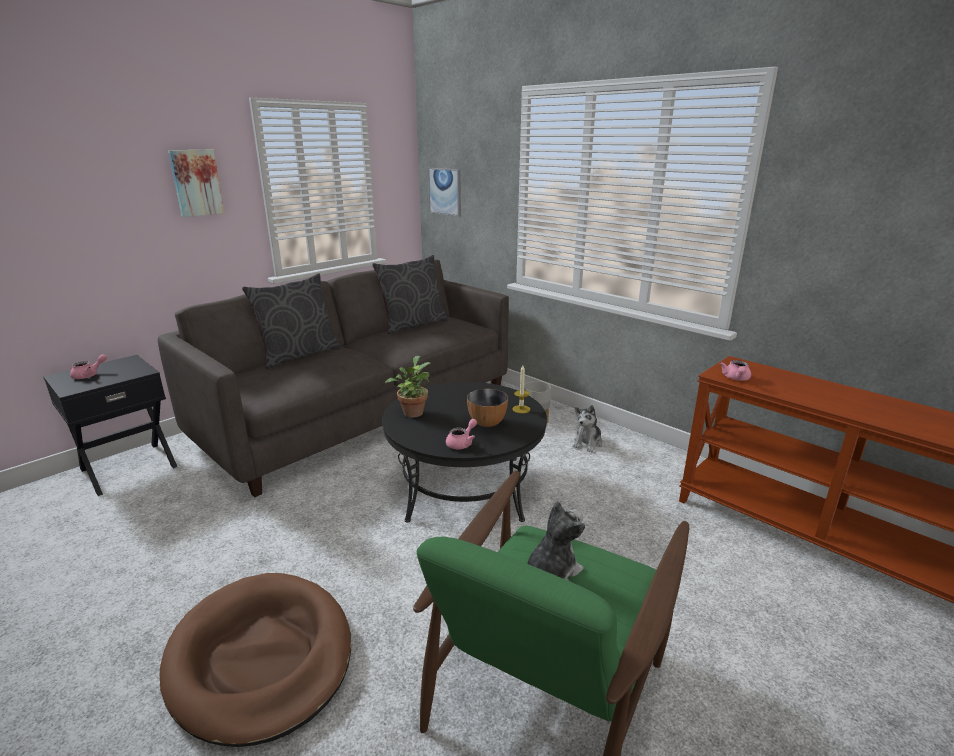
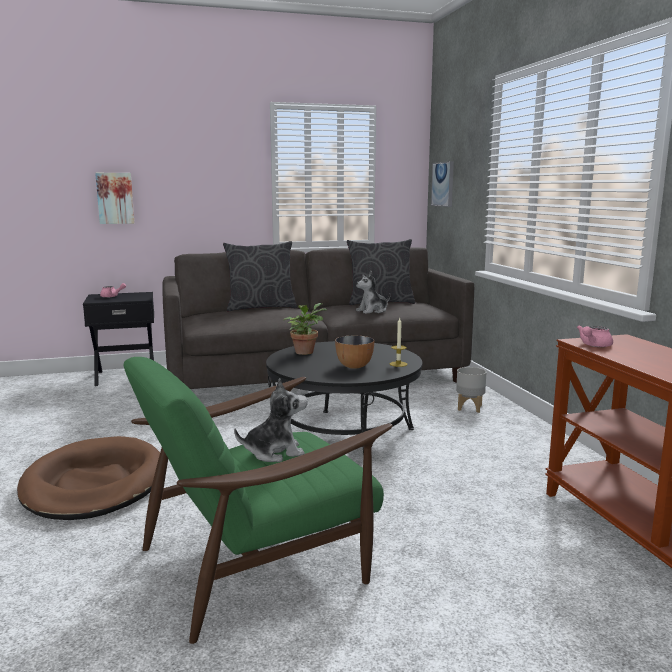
camera: 30 degrees right, 10 degrees down
picture [168,150,224,217] -> picture moved to [95,173,134,224]
pink teapot [446,419,477,449] -> none
plush toy [573,405,602,452] -> plush toy moved to [356,271,391,314]

